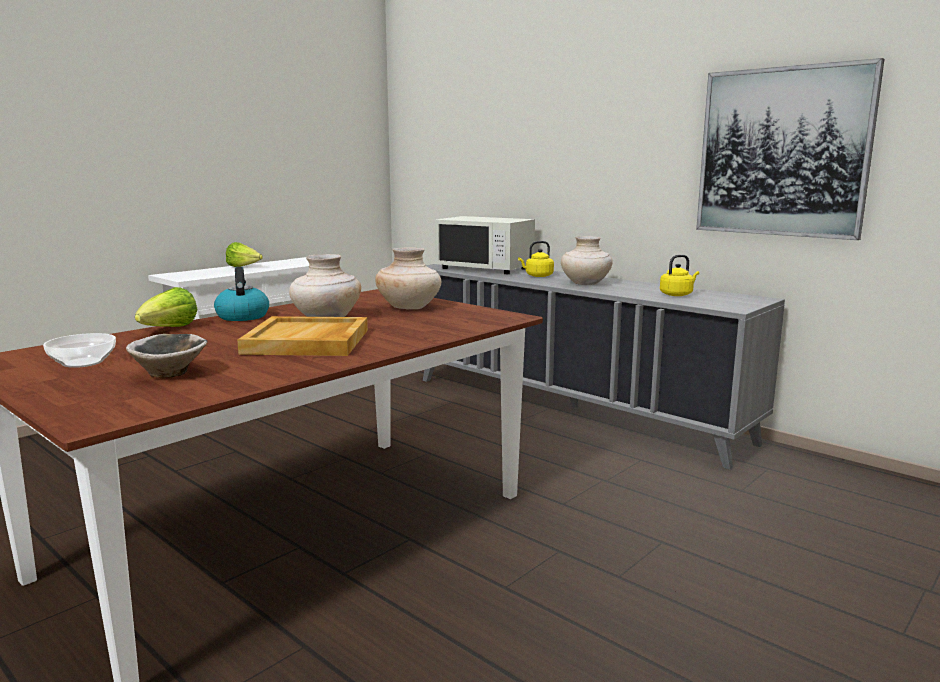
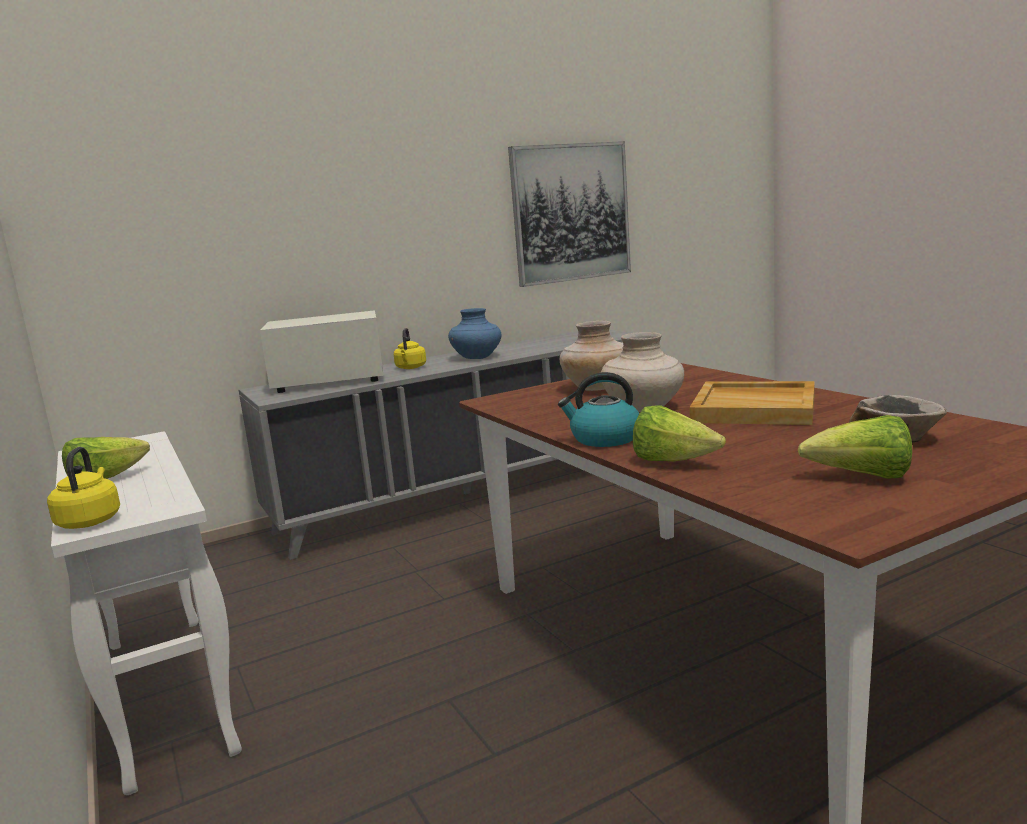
camera: 70 degrees left, 0 degrees up
bowl [43,333,116,368] -> lettuce [798,415,912,479]
white microwave [434,216,535,274] -> white microwave turned 150 degrees counterclockwise [260,310,384,393]
beige vase [561,236,613,285] -> blue vase [448,308,501,359]
yellow kettle [660,255,699,296] -> yellow kettle moved to [47,447,120,529]

